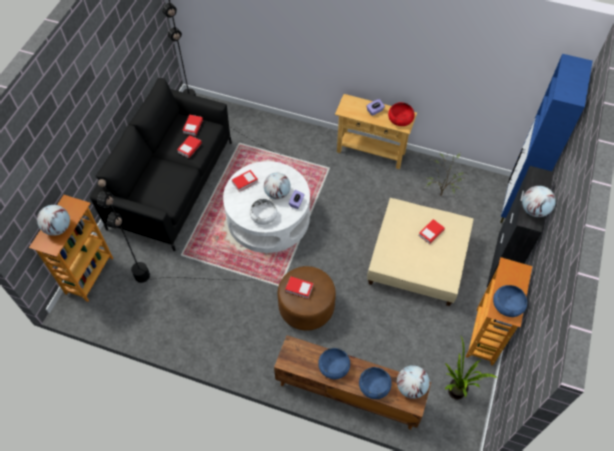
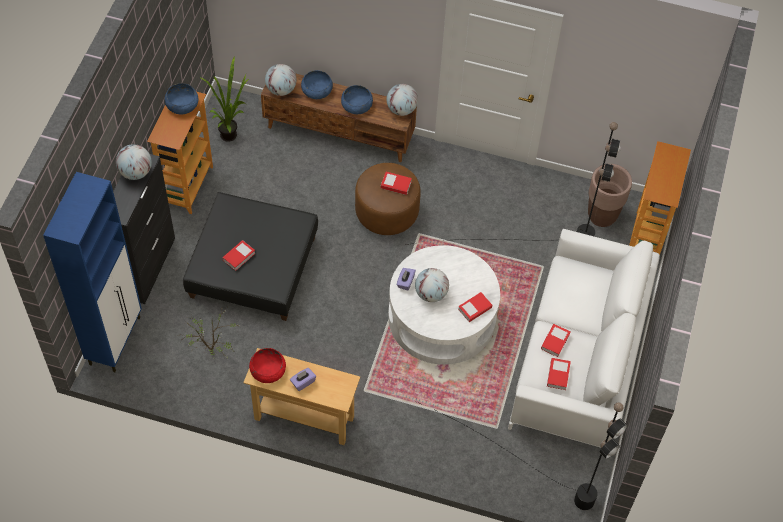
camera: 175 degrees right, 0 degrees up
globe [37,205,70,236] -> globe moved to [386,84,418,116]
black sofa [90,78,232,251] -> white sofa [508,229,660,448]
white bowl [250,199,277,225] -> none
beige ottoman [367,198,474,306] -> black ottoman [183,192,318,321]
none -> brown planter [588,164,632,227]

